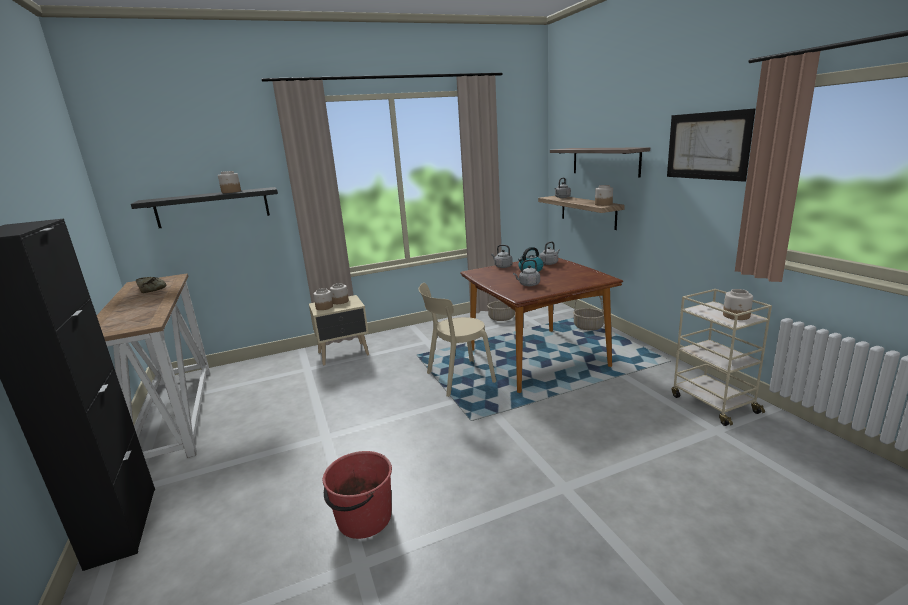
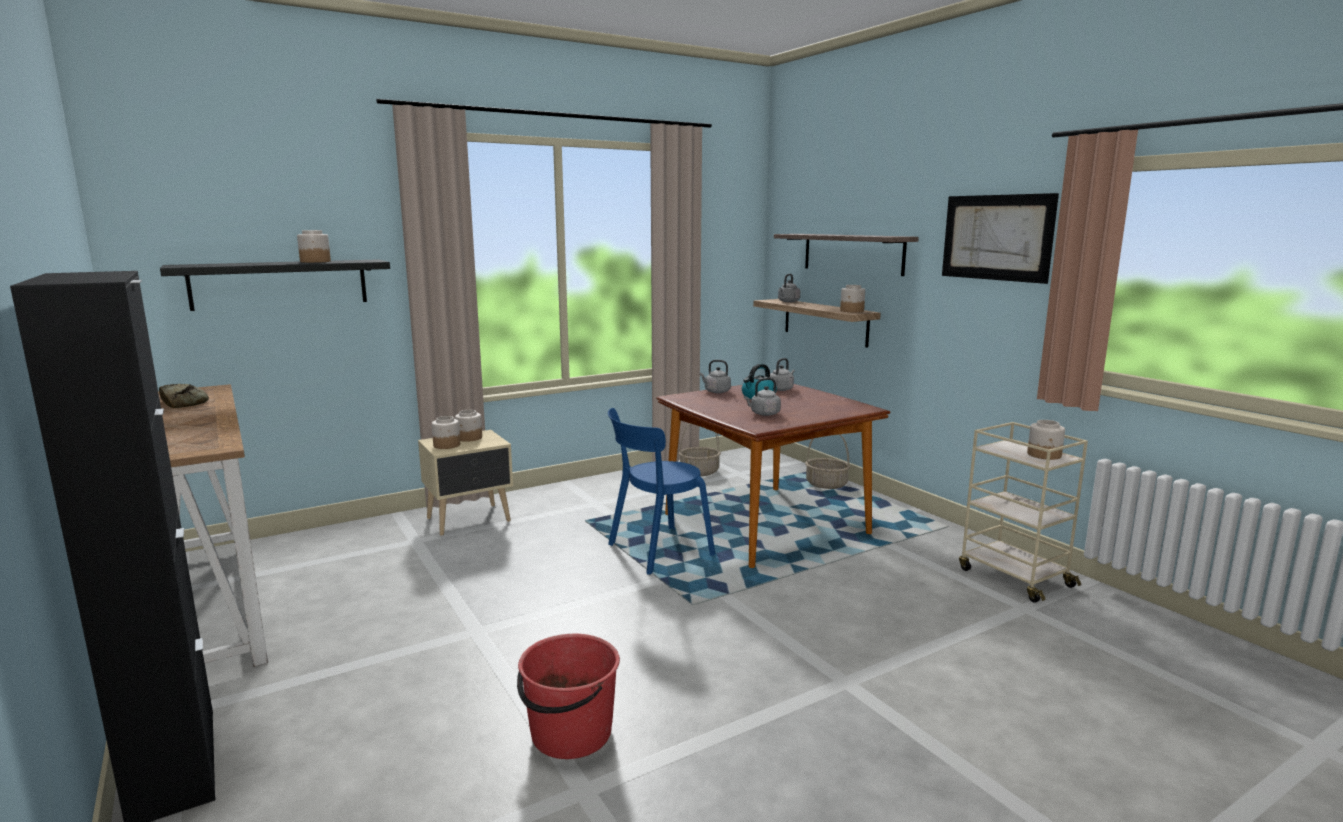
camera: 10 degrees left, 5 degrees down
beige chair [419,283,496,397] -> blue chair [608,408,715,575]

